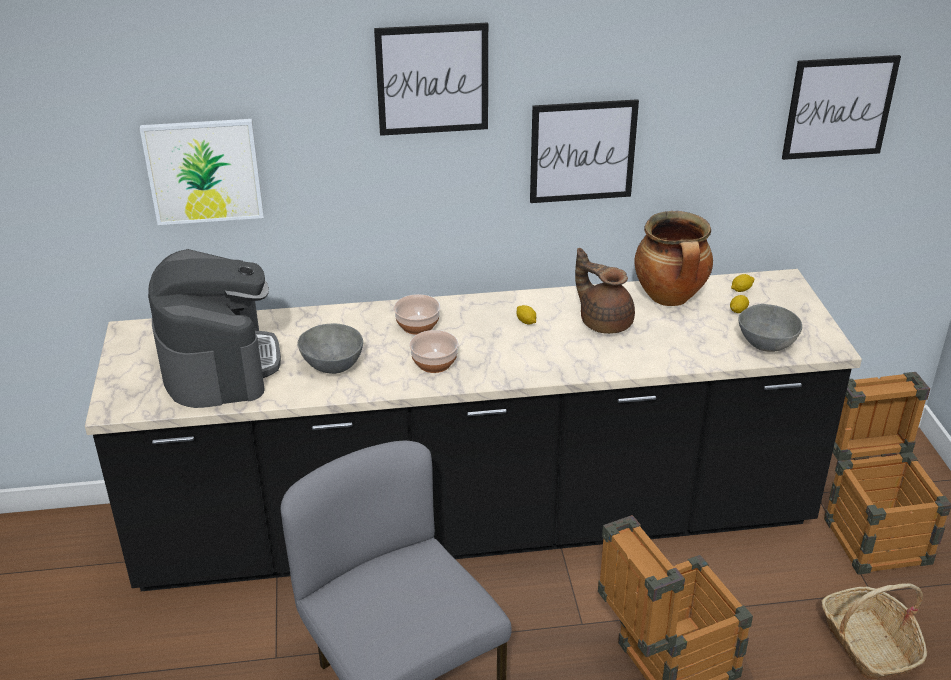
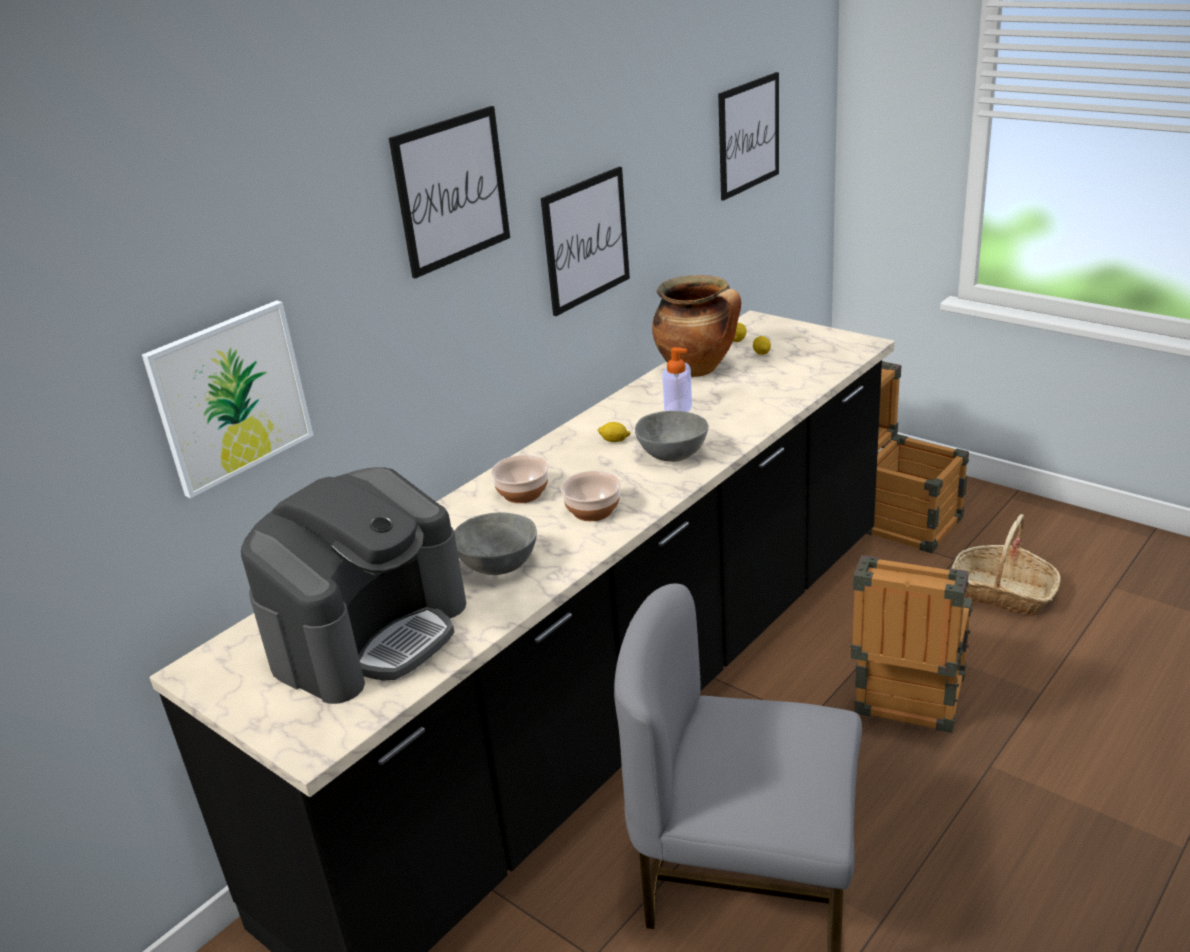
camera: 40 degrees left, 5 degrees down
coffee machine [148,249,281,408] -> coffee machine turned 90 degrees clockwise [241,467,466,704]
brown teapot [575,248,635,334] -> soap dispenser [662,347,692,412]
grey bowl [738,304,802,352] -> grey bowl moved to [635,411,709,462]

